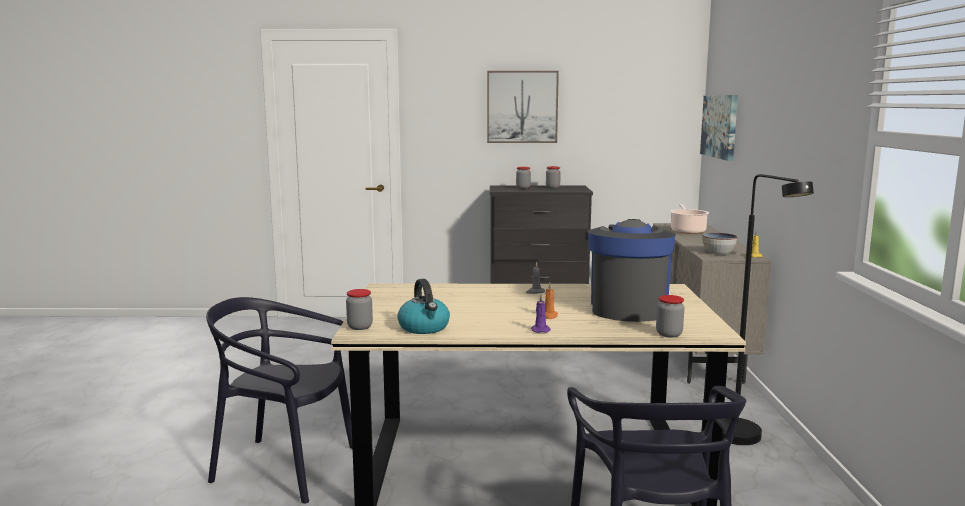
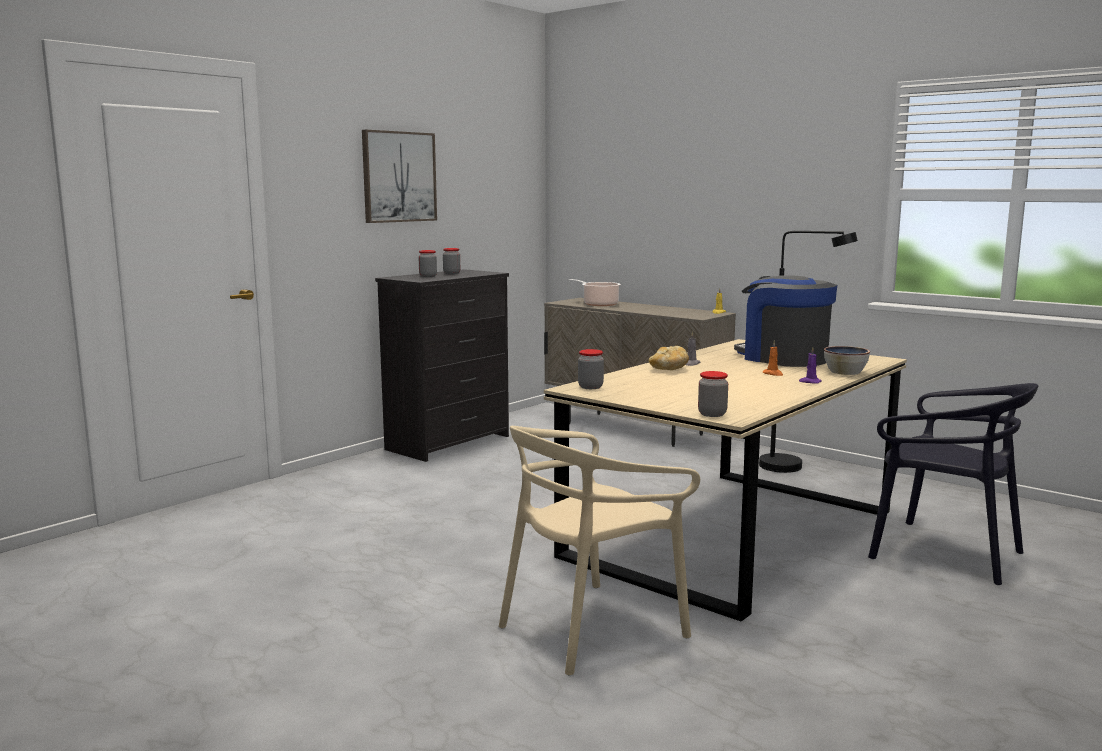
camera: 50 degrees left, 0 degrees up
black chair [206,297,352,504] -> beige chair [499,426,700,675]
kettle [397,279,450,334] -> none
jar [656,295,684,338] -> jar moved to [578,349,604,389]
picture [700,95,738,161] -> none
bowl [702,232,738,255] -> bowl moved to [824,346,870,375]
none -> bread [649,346,689,370]

